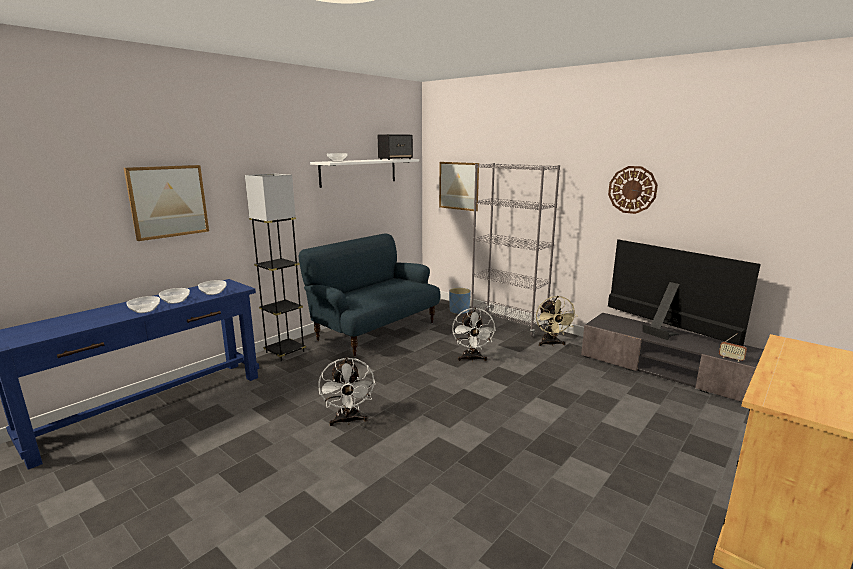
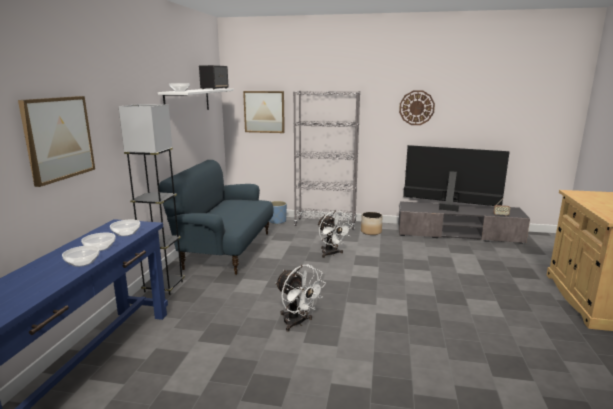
camera: 30 degrees left, 0 degrees up
beige fan [536,296,578,346] -> planter [361,212,383,235]

